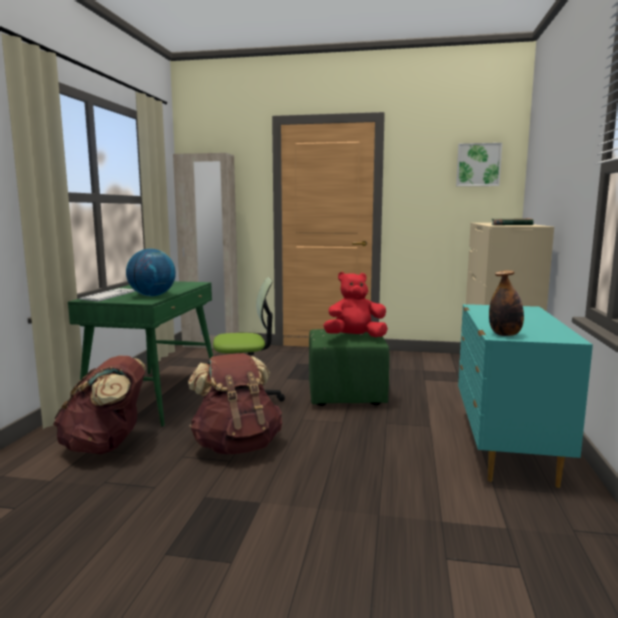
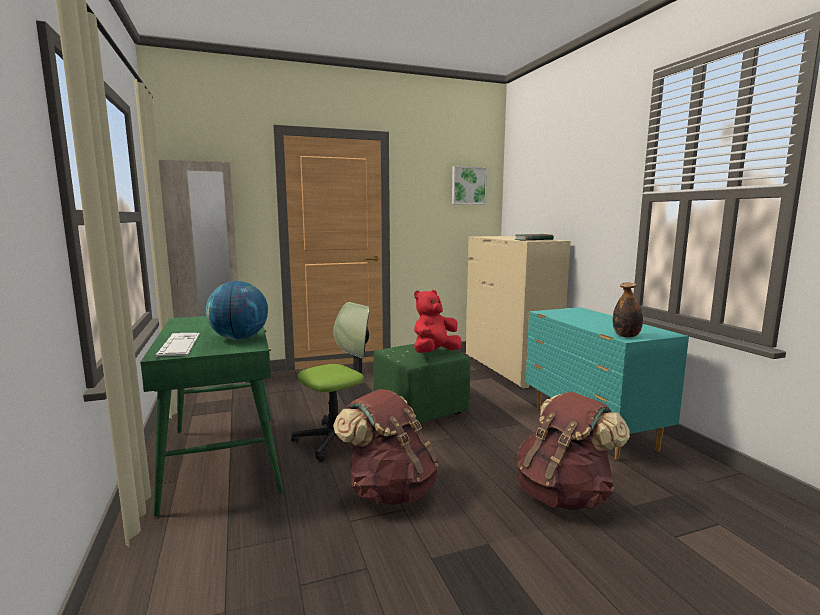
camera: 30 degrees left, 0 degrees up
brown backpack [53,356,146,454] -> brown backpack moved to [517,392,630,510]

